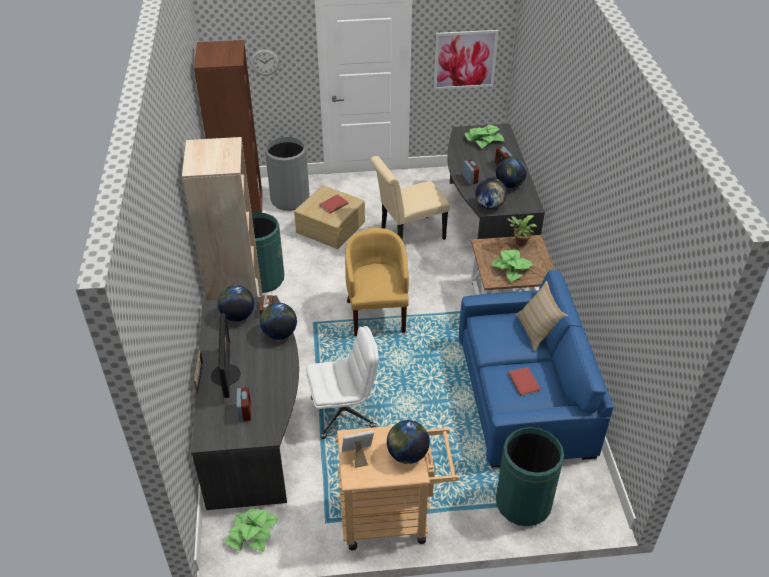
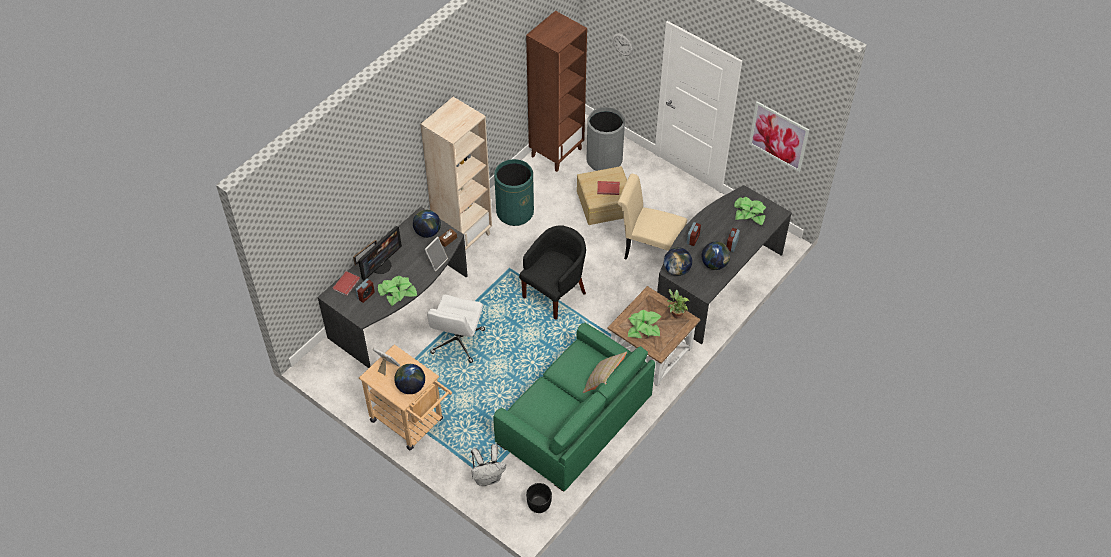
camera: 45 degrees right, 10 degrees up
potted plant [224,508,279,552] -> potted plant moved to [378,276,417,306]
globe [260,303,297,340] -> picture frame [425,237,448,272]
white office chair [306,326,379,439] -> white office chair turned 75 degrees clockwise [427,295,485,363]
yellow armchair [345,228,409,336] -> black armchair [519,225,586,320]
blue sofa [459,270,614,468] -> green sofa [493,323,655,492]
green trash can [496,427,564,526] -> white backpack [471,444,506,486]
red book [508,367,541,396] -> red book moved to [332,271,360,296]
none -> black planter [526,483,552,513]

